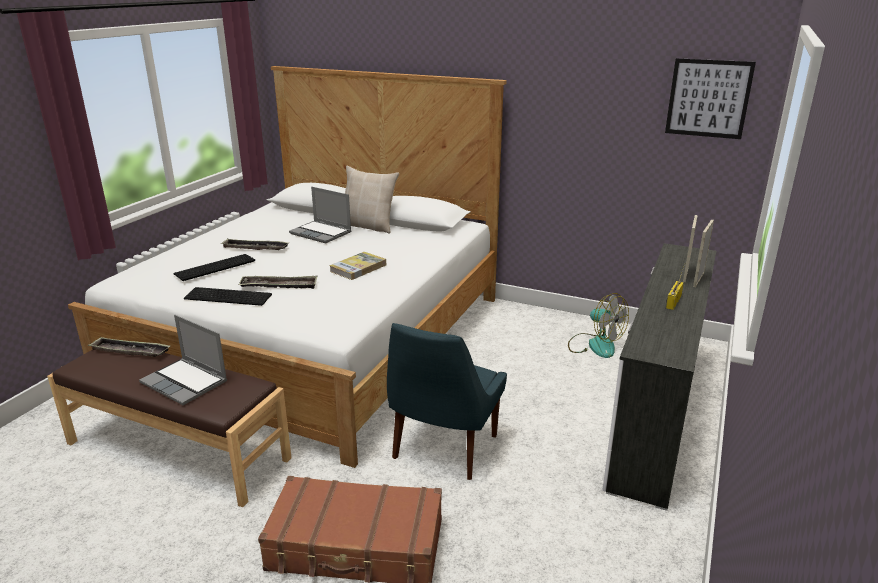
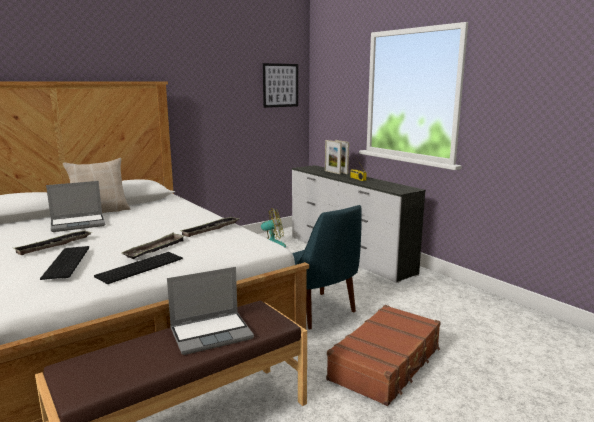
camera: 60 degrees left, 10 degrees down
tray [88,337,171,357] -> tray moved to [180,217,239,237]
book [329,252,386,280] -> none

